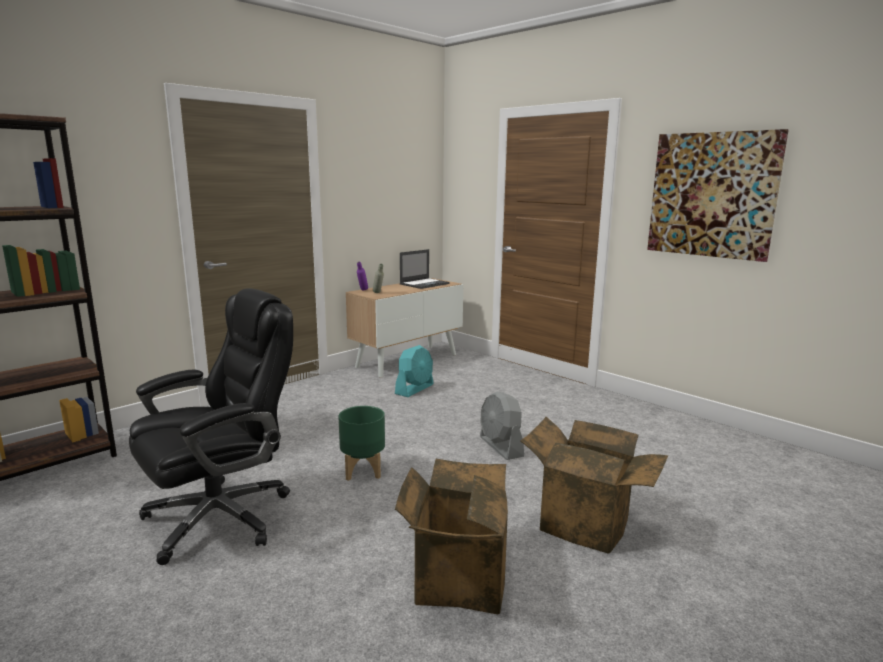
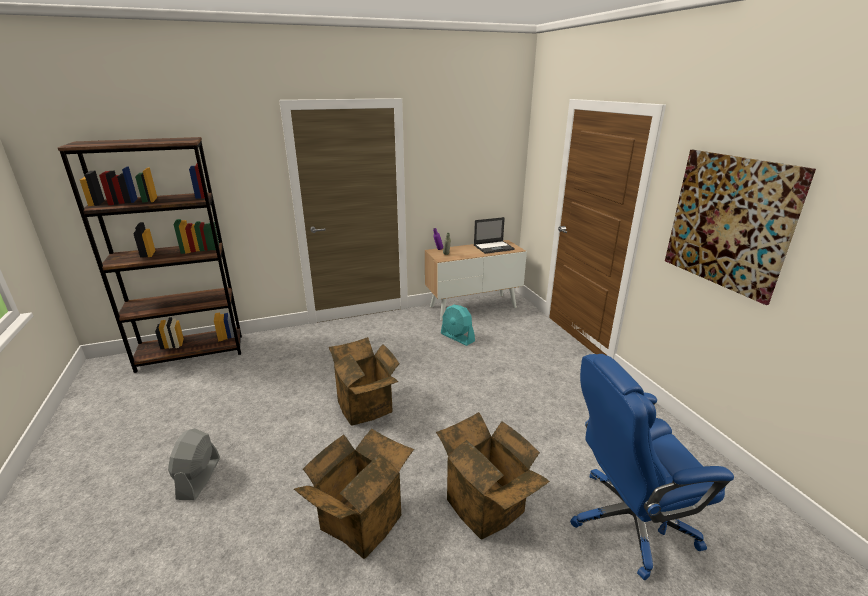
camera: 25 degrees right, 10 degrees up
black office chair [129,288,293,565] -> none
green planter [338,406,385,481] -> cardboard box [329,337,399,426]
turquoise fan [395,345,433,397] -> turquoise fan turned 75 degrees clockwise [441,305,475,346]
grey fan [480,391,524,460] -> grey fan moved to [168,428,220,500]
none -> blue office chair [570,354,734,580]

